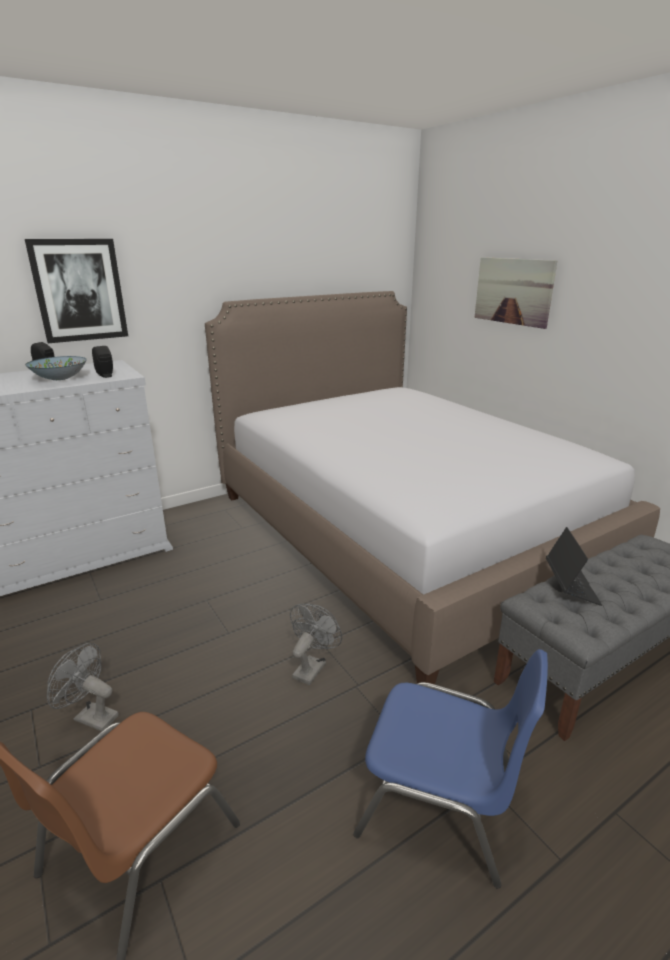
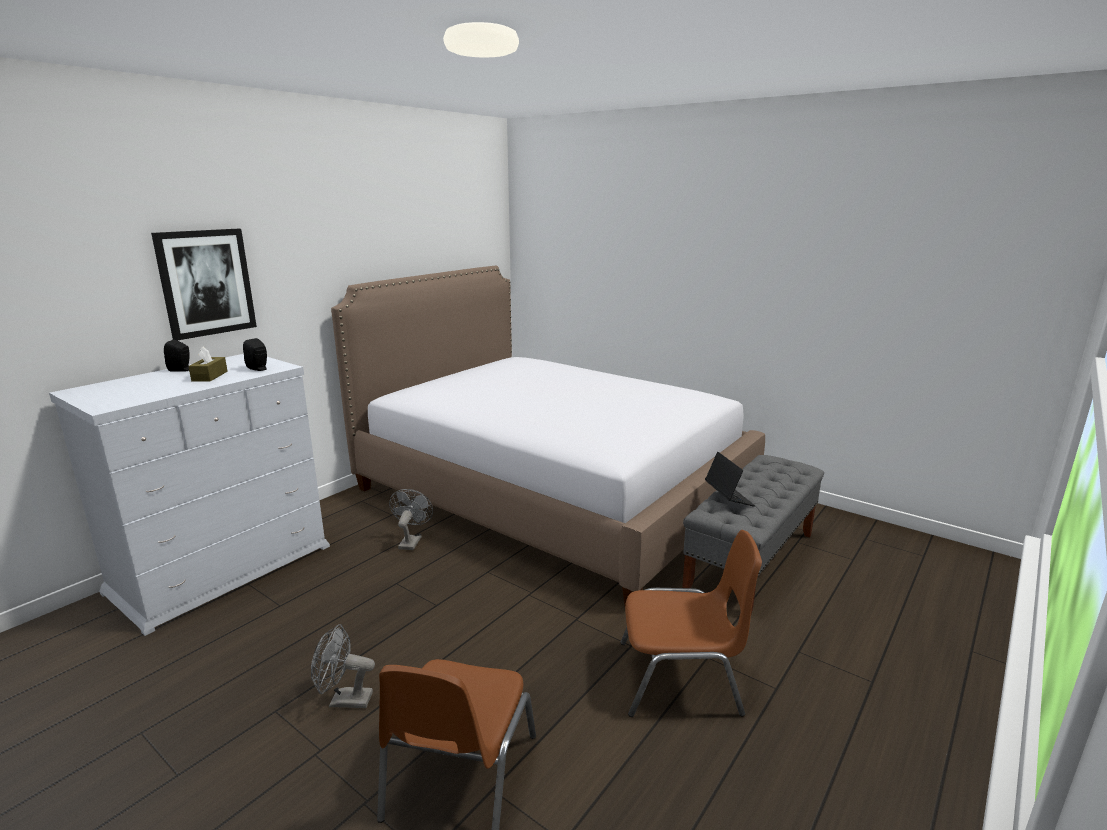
camera: 20 degrees left, 5 degrees down
bowl [25,356,87,380] -> brown tissue box [188,347,228,381]
grey fan [290,604,342,685] -> grey fan moved to [389,489,433,550]
blue chair [353,649,548,888] -> brown chair [620,530,762,717]
picture [474,257,558,329] -> none

